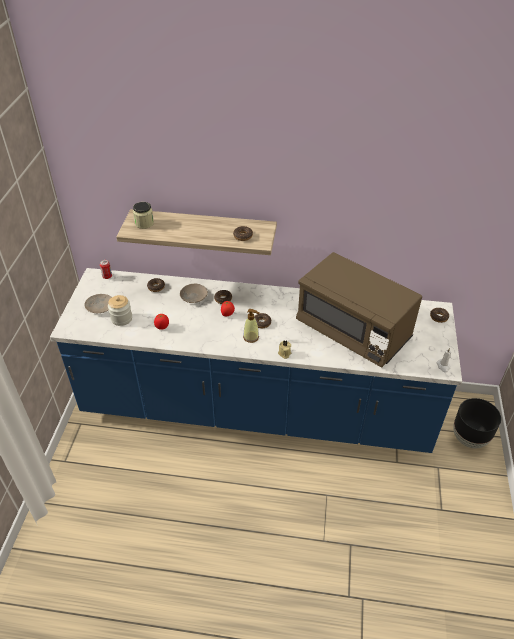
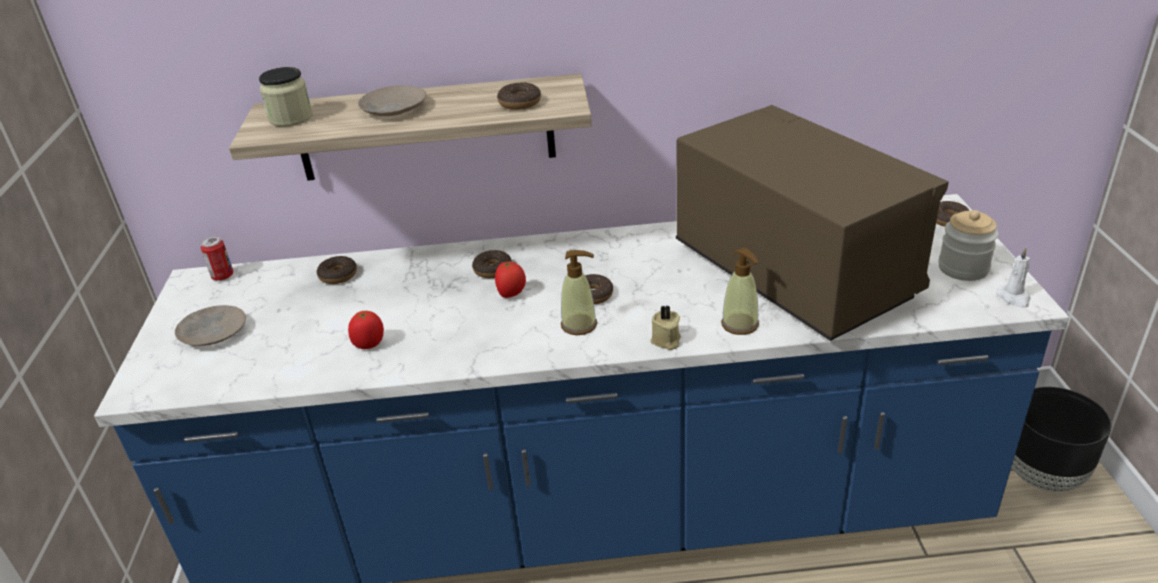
camera: 10 degrees left, 10 degrees down
jar [108,295,132,326] -> jar moved to [938,210,998,281]
beige plate [180,284,208,303] -> beige plate moved to [358,85,426,116]
brown microwave [296,252,422,368] -> brown microwave turned 150 degrees counterclockwise [676,105,949,341]
none -> soap dispenser [721,248,759,335]

